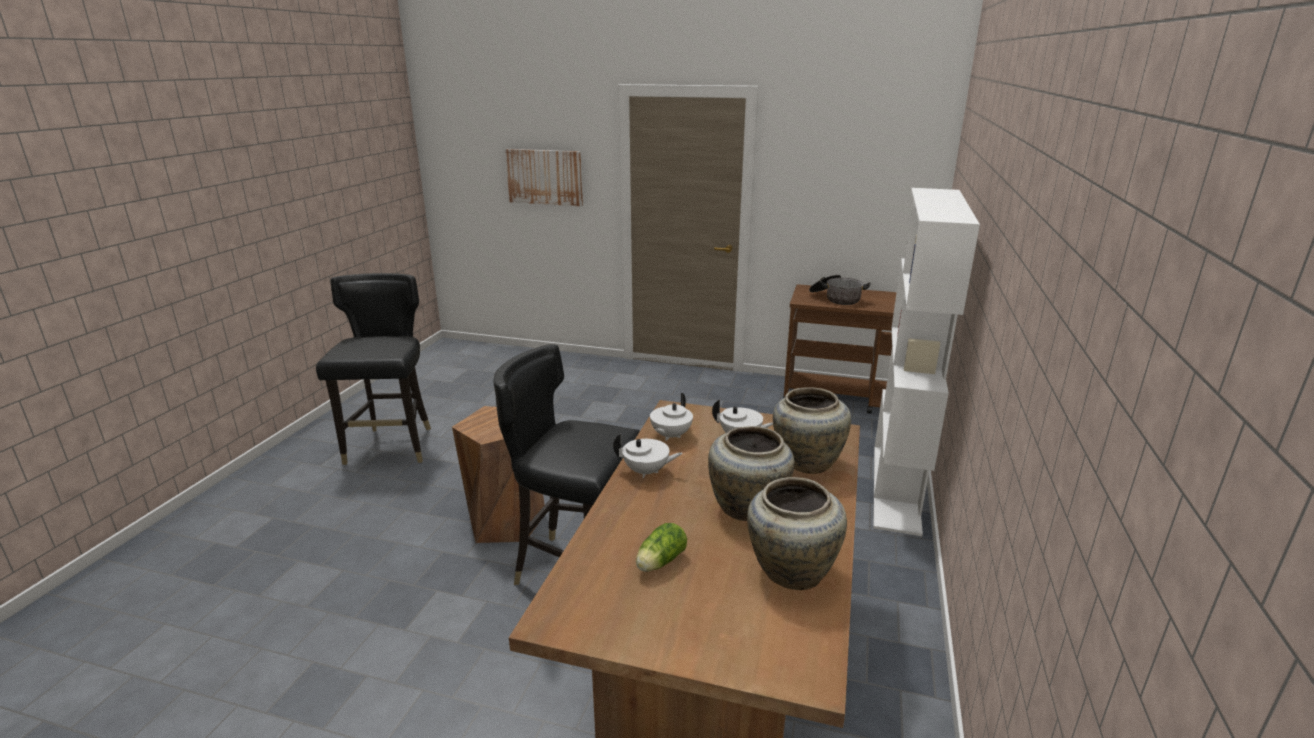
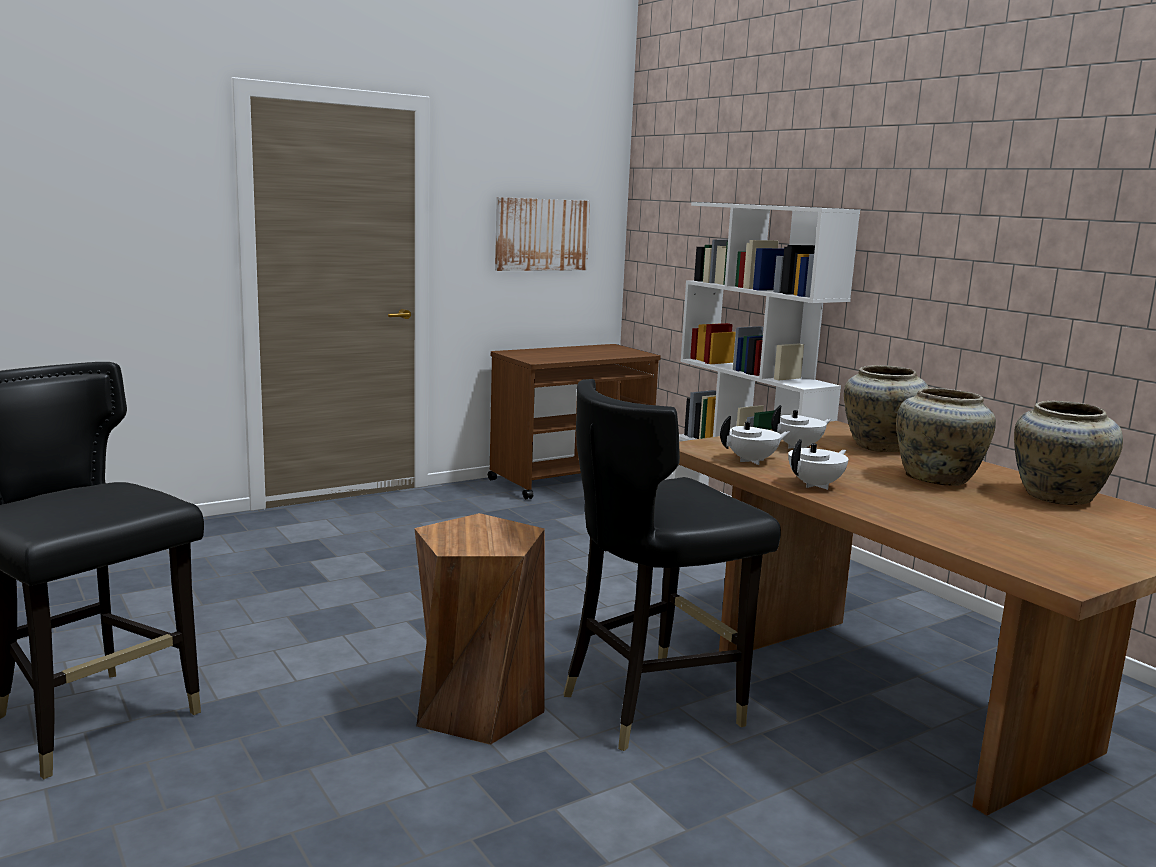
camera: 50 degrees left, 10 degrees down
picture [505,149,583,206] -> picture moved to [495,197,590,271]
lettuce [636,523,687,572] -> none
white teapot [650,393,693,441] -> white teapot turned 90 degrees counterclockwise [720,416,790,465]
cooking pot [809,275,871,305] -> none

